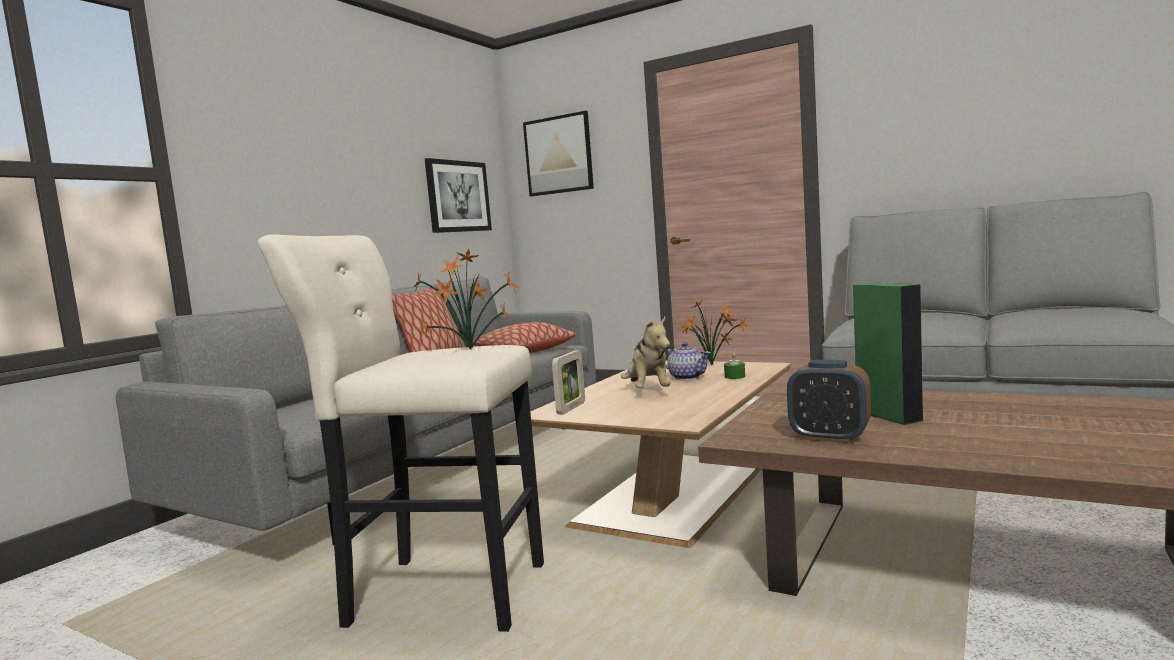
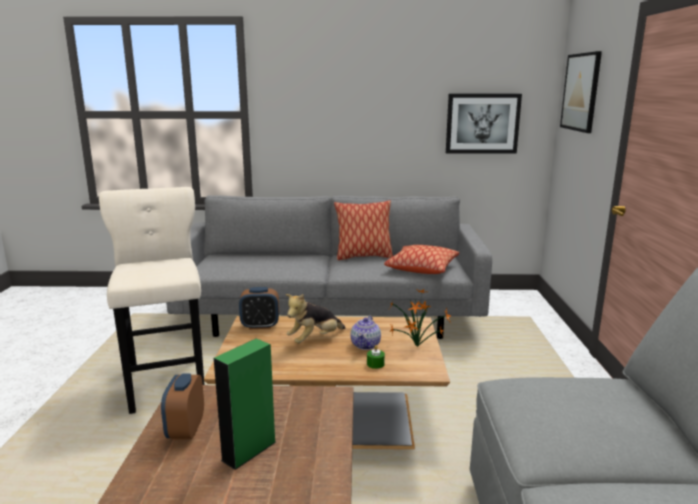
camera: 60 degrees right, 10 degrees up
potted plant [414,249,519,349] -> none
picture frame [552,350,585,414] -> alarm clock [239,287,279,329]

